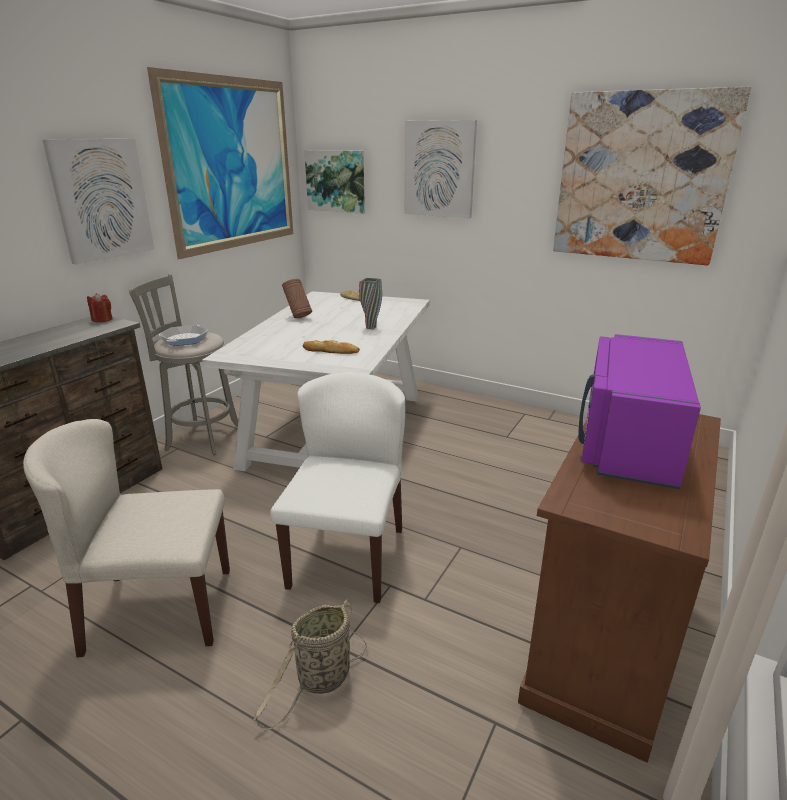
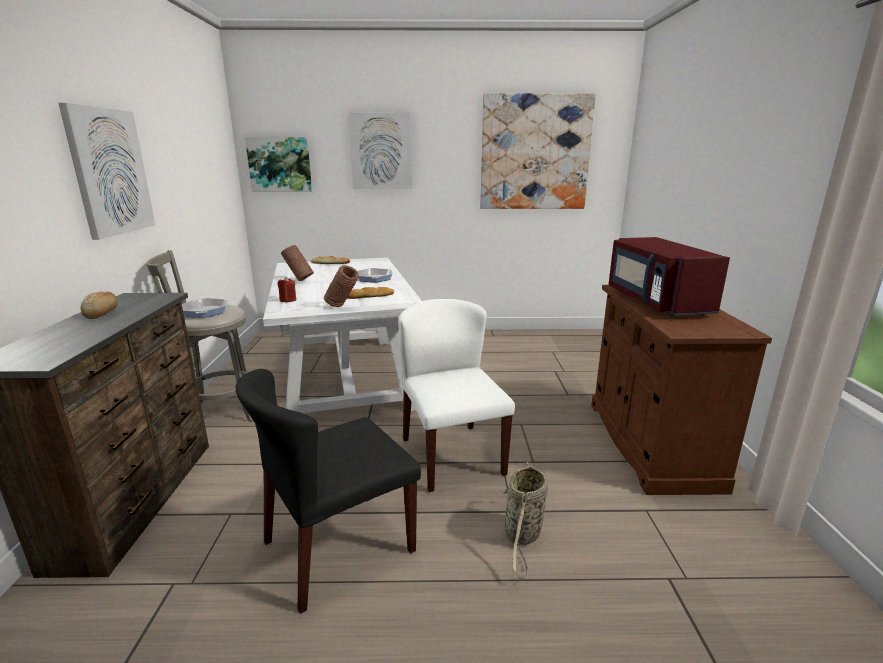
camera: 30 degrees left, 5 degrees down
beige chair [23,419,230,657] -> black chair [236,369,421,614]
red candle [87,293,113,322] -> red candle moved to [278,277,296,302]
picture [147,67,293,260] -> none
grey vase [359,278,382,329] -> frying pan [357,268,393,283]
purple microwave [578,334,701,489] -> red microwave [609,237,730,316]
none -> bread [81,291,118,319]
none -> brown vase [324,265,359,307]

